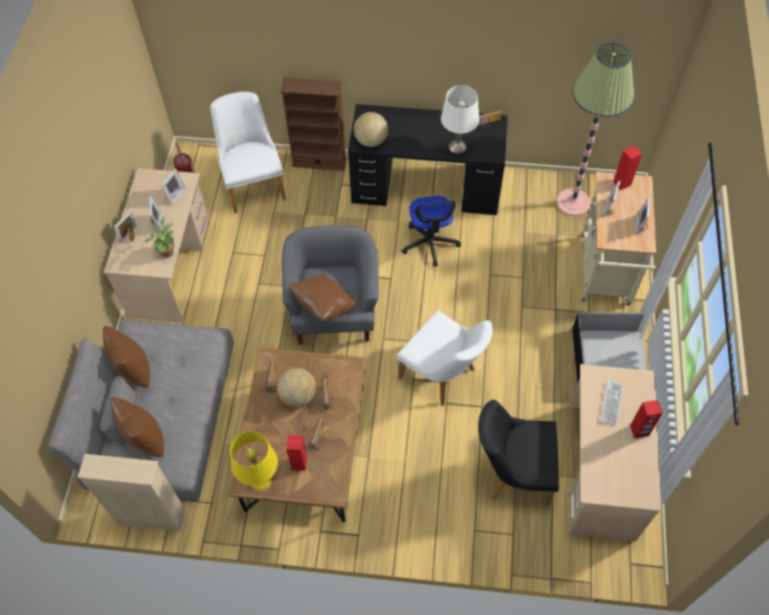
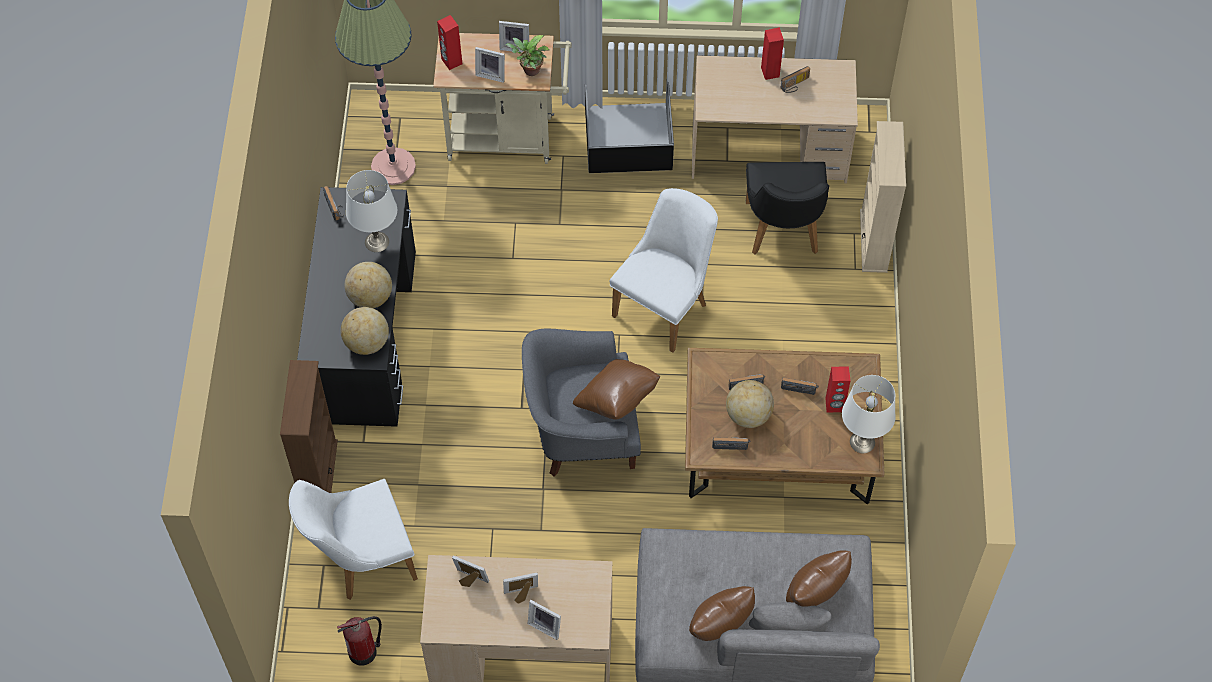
camera: 95 degrees left, 0 degrees up
beige bookcase [77,454,187,531] -> beige bookcase moved to [860,121,906,273]
potted plant [144,217,175,258] -> potted plant moved to [505,35,550,76]
yellow table lamp [230,431,278,491] -> white table lamp [842,375,896,453]
office chair [402,196,461,267] -> none
keyboard [601,380,624,426] -> none
none -> globe [345,262,392,308]
none -> radio [780,66,810,93]

